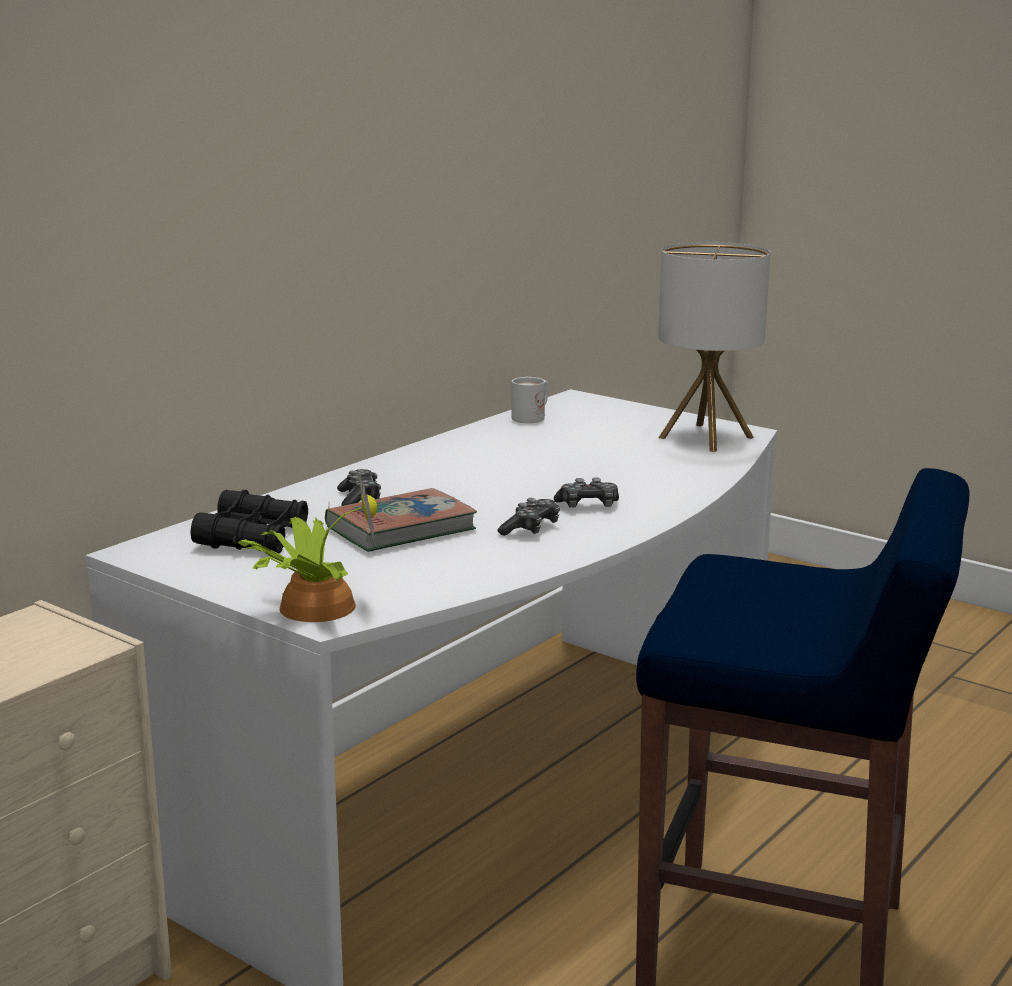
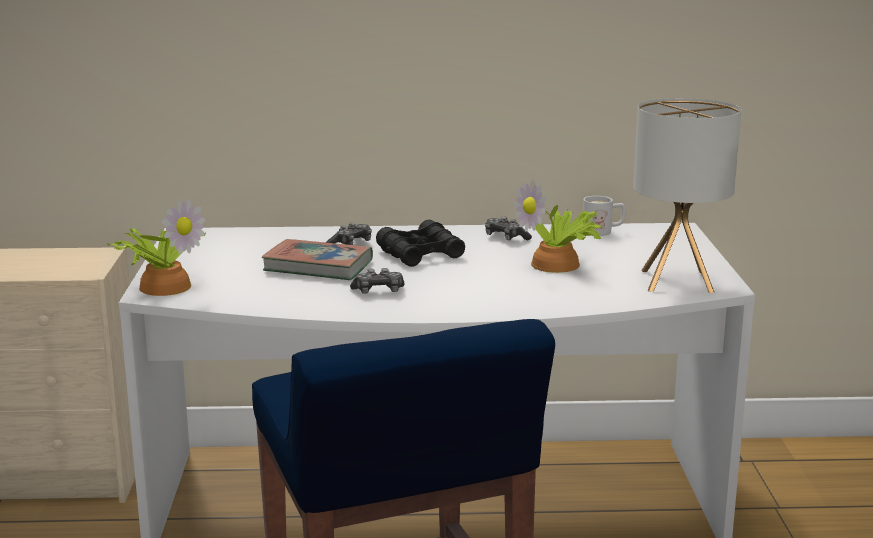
camera: 50 degrees right, 0 degrees up
black binoculars [190,490,308,554] -> black binoculars moved to [376,220,465,267]
game controller [554,478,619,508] -> game controller moved to [485,216,532,240]
none -> potted plant [514,179,602,273]

